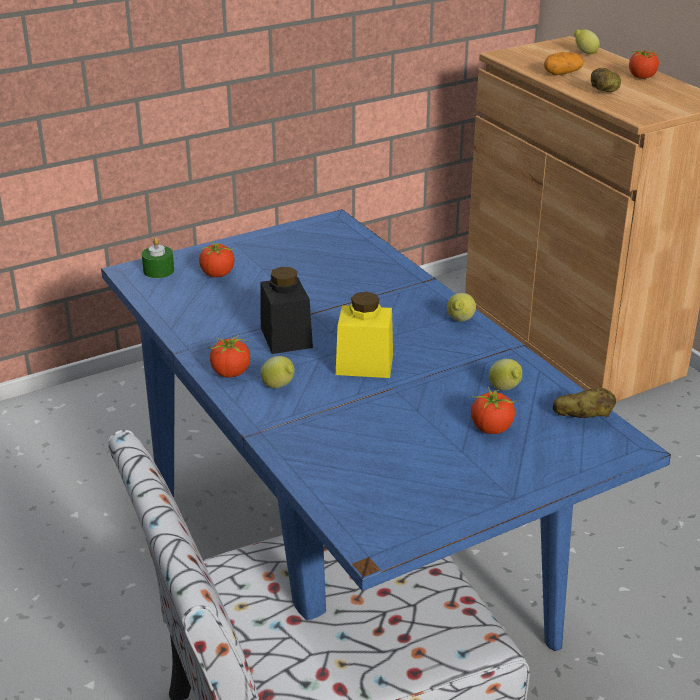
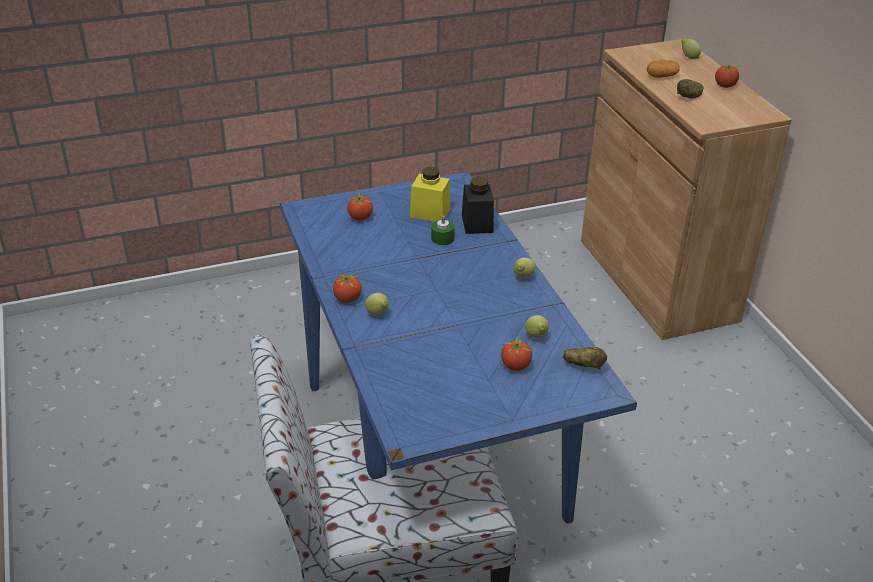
camera: 10 degrees right, 5 degrees up
green candle [142,238,174,278] -> green candle moved to [431,215,455,245]
black jar [260,267,313,354] -> black jar moved to [462,177,494,234]
yellow jar [336,292,393,378] -> yellow jar moved to [410,167,450,222]

